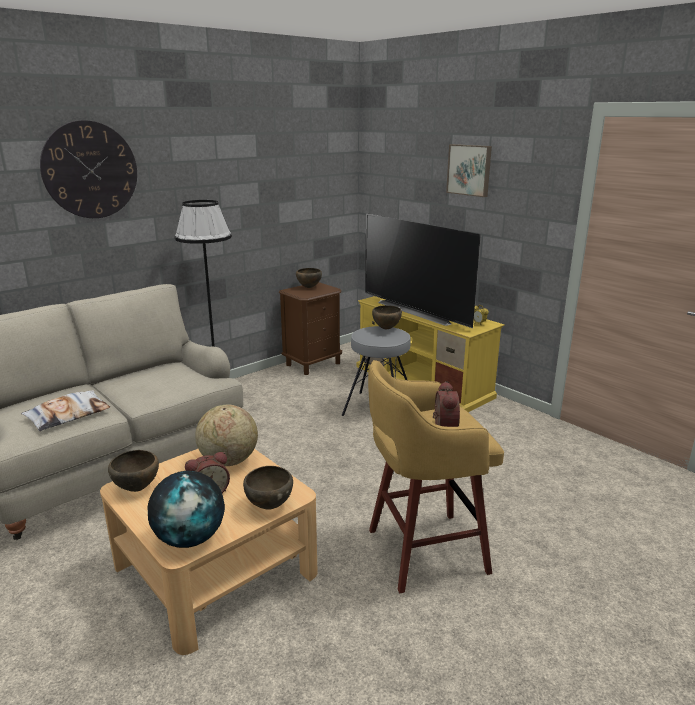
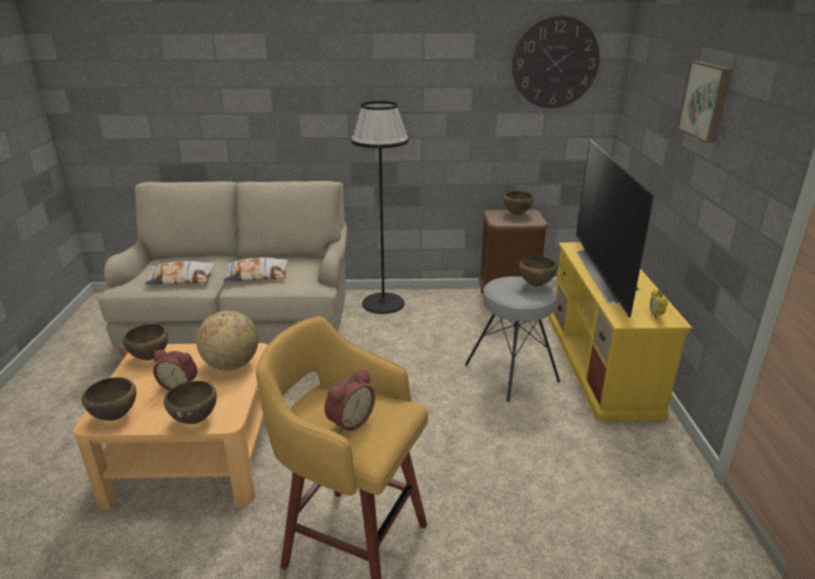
camera: 40 degrees right, 5 degrees up
wall clock [40,120,137,218] -> wall clock moved to [512,15,600,108]
globe [148,471,225,548] -> brown bowl [82,377,136,421]
none -> pillow [224,257,289,281]

